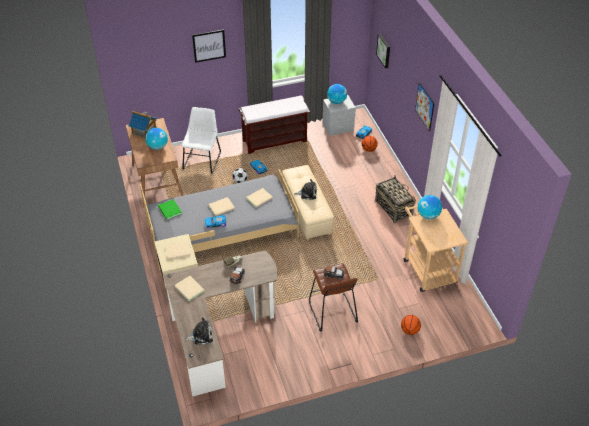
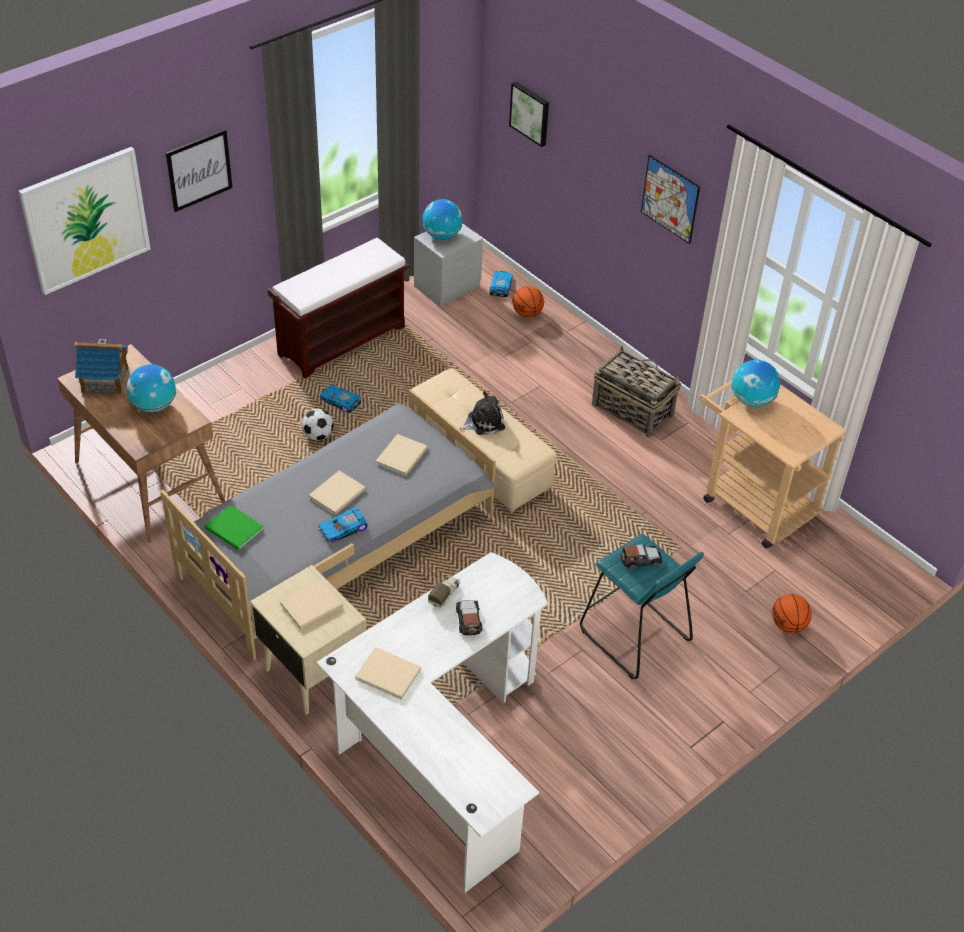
camera: 25 degrees left, 0 degrees up
brown desk [163,251,277,397] -> white desk [317,552,548,893]
white chair [182,107,221,174] -> none
plush toy [185,317,213,345] -> none
brown stool [309,263,358,331] -> turquoise stool [580,534,704,679]
none -> picture [19,147,151,295]

